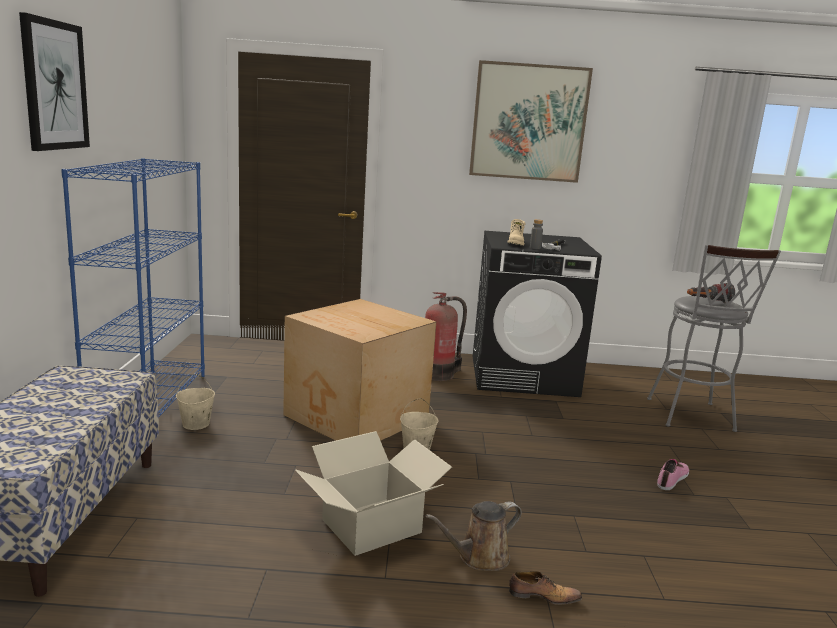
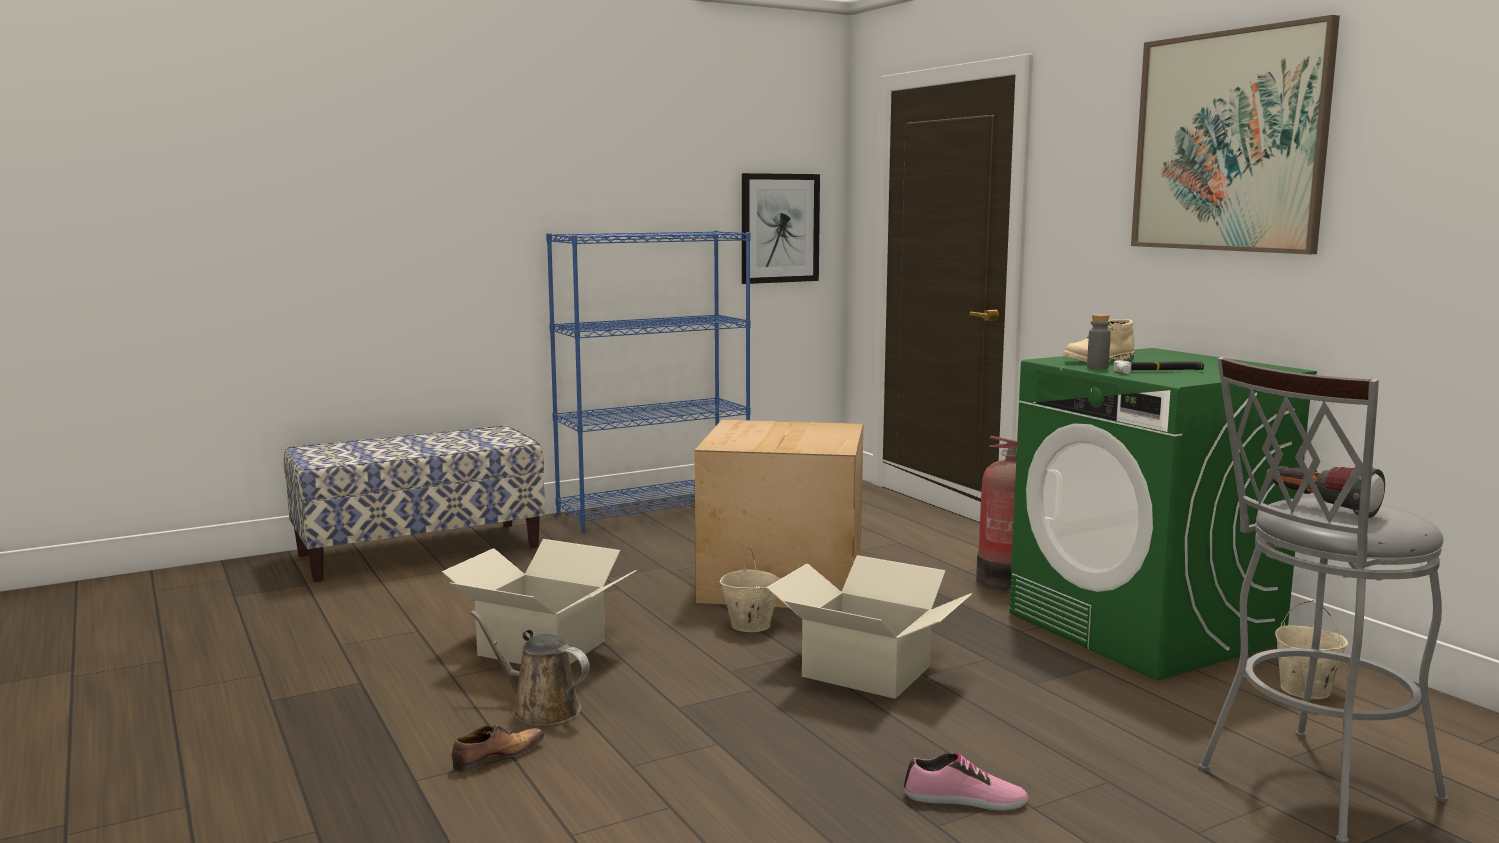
camera: 60 degrees right, 5 degrees down
picture [19,12,90,151] -> picture moved to [742,173,820,284]
beige bucket [176,374,215,430] -> beige bucket moved to [1275,600,1348,699]
black washing machine [473,231,602,397] -> green washing machine [1009,348,1317,681]
shoe [509,571,582,605] -> shoe turned 105 degrees counterclockwise [452,725,545,772]
none -> cardboard box [766,555,972,699]

